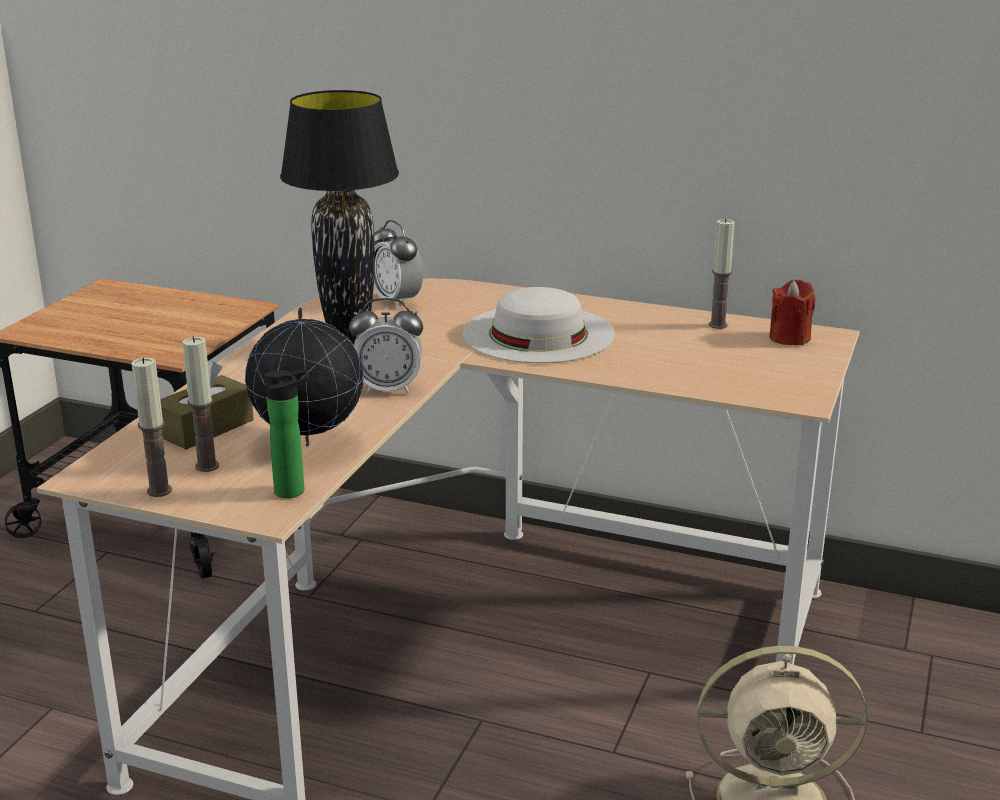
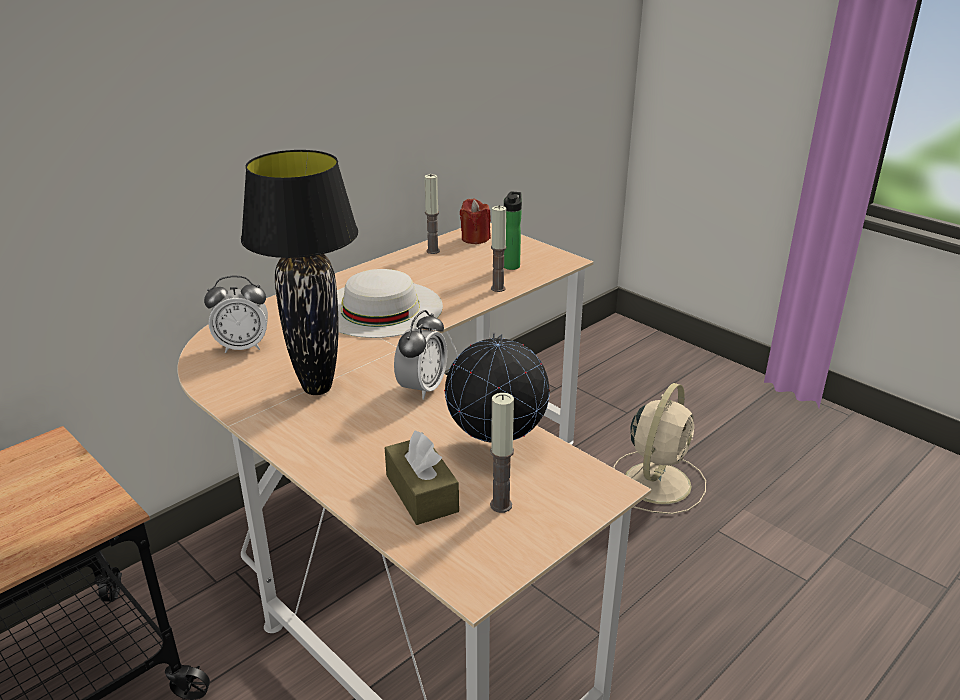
camera: 65 degrees left, 5 degrees up
candle [132,358,172,497] -> candle moved to [491,205,507,292]
bottle [263,369,309,498] -> bottle moved to [504,192,522,270]

